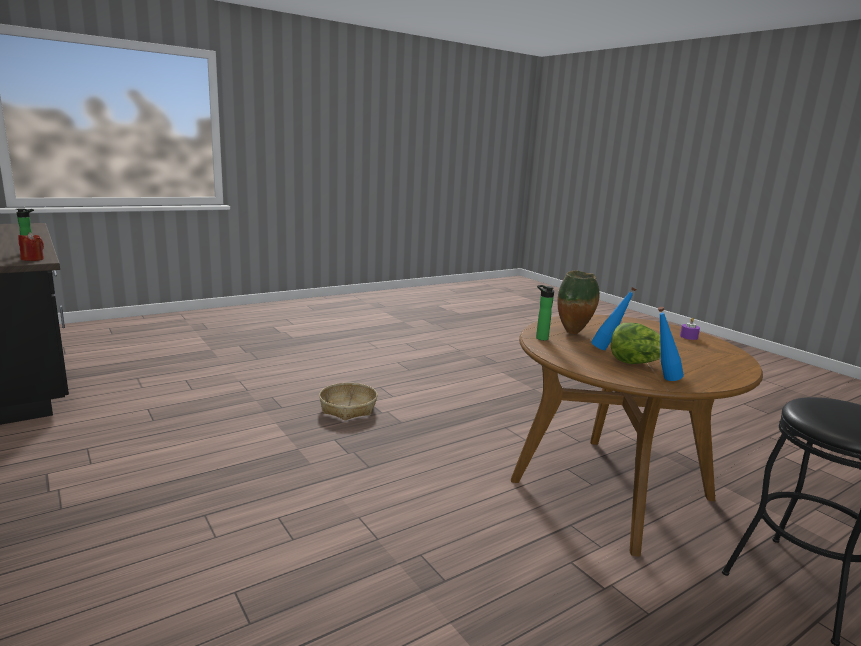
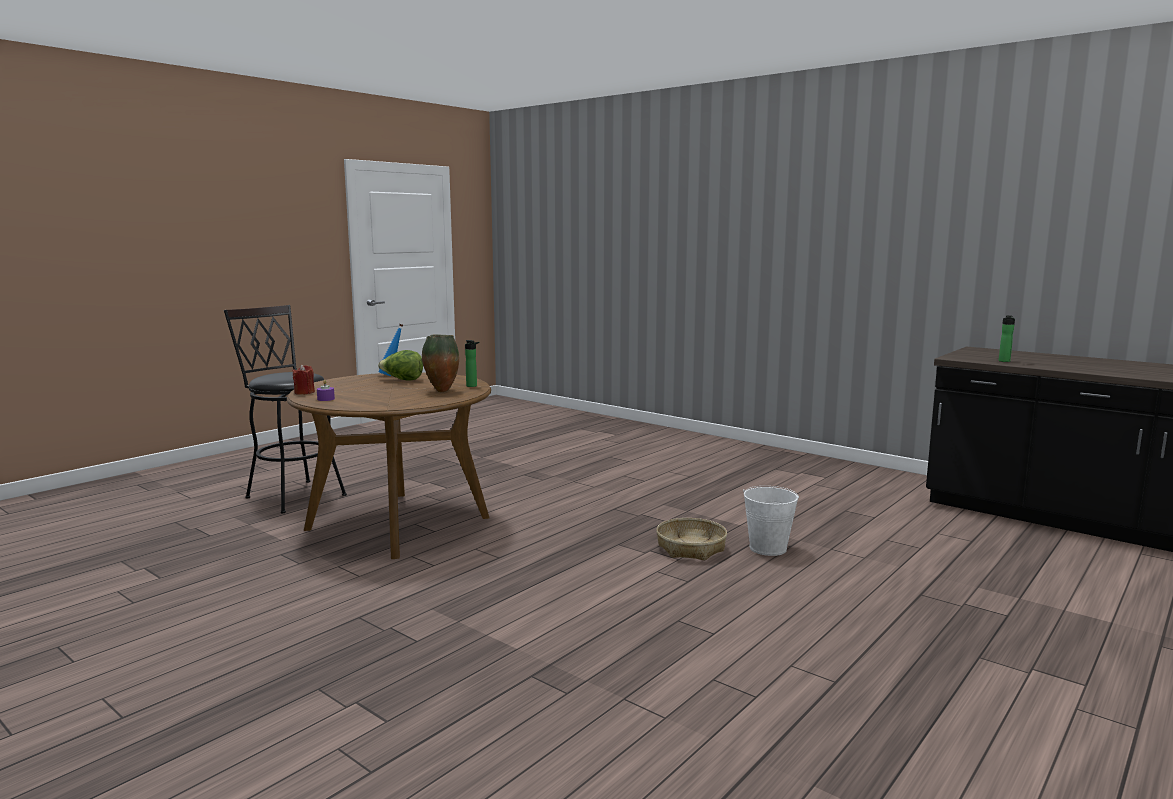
camera: 165 degrees right, 5 degrees down
red candle [18,232,44,261] -> red candle moved to [292,365,315,395]
blue bottle [591,286,636,350] -> none
none -> white bucket [743,486,799,556]

